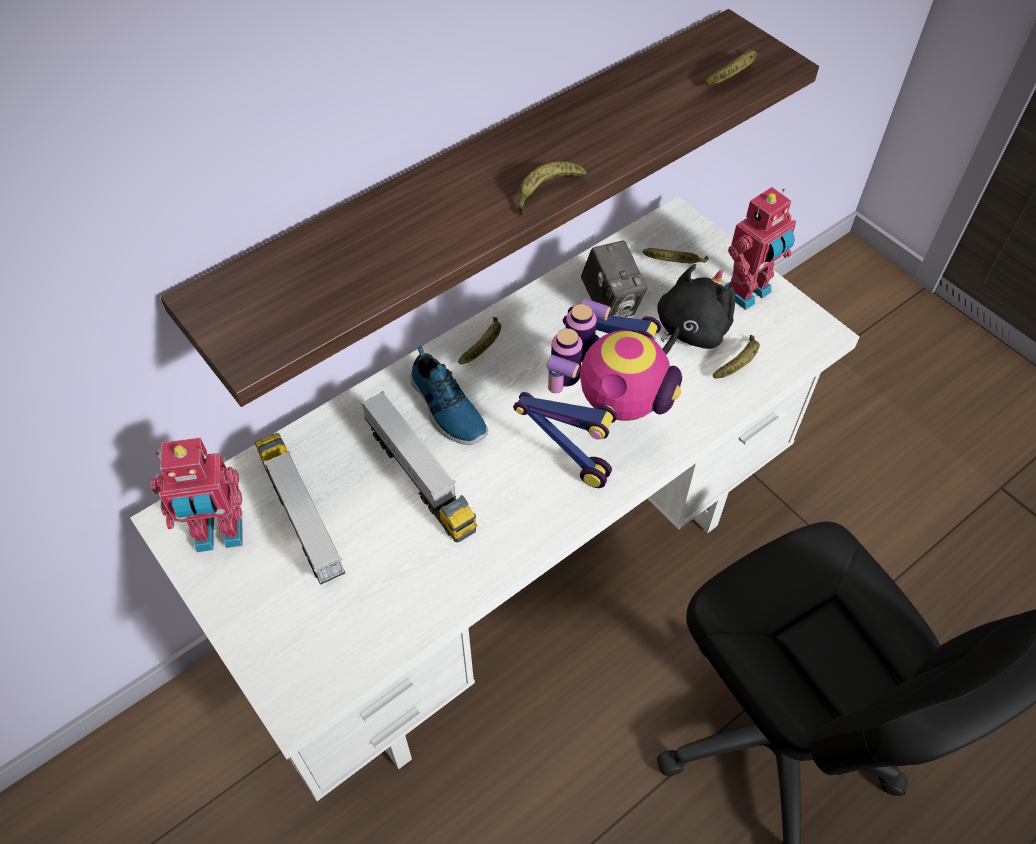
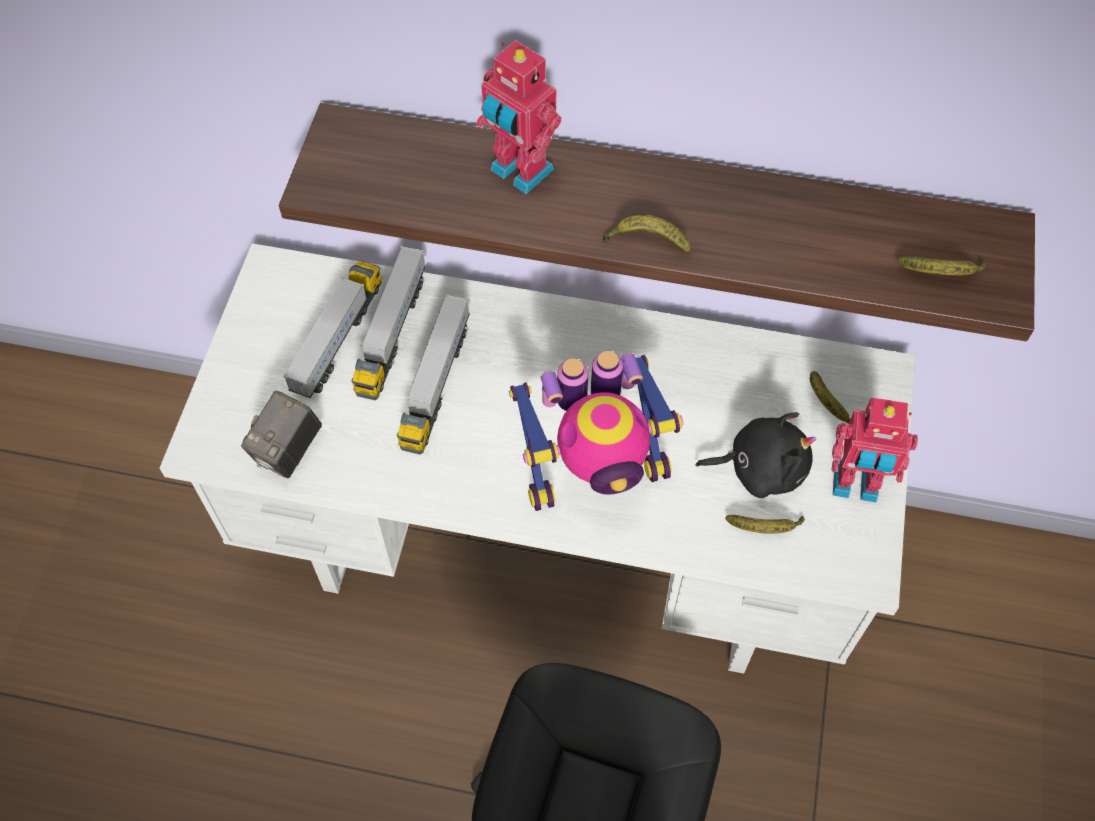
camera: 50 degrees right, 5 degrees up
toy robot [151,437,242,552] -> toy robot moved to [476,40,561,194]
shoe [410,346,488,445] -> none
banana [458,317,501,365] -> none
camera [581,240,648,317] -> camera moved to [241,391,322,478]
none -> toy truck [352,245,426,400]

